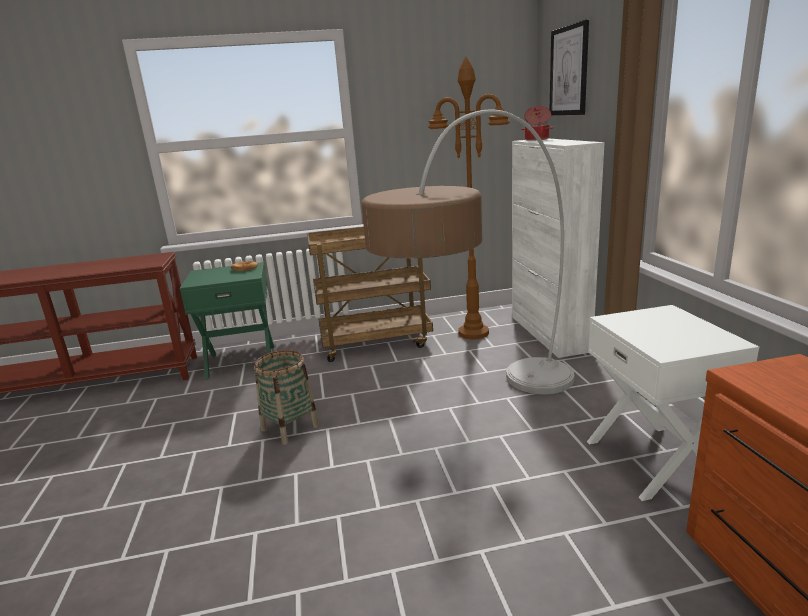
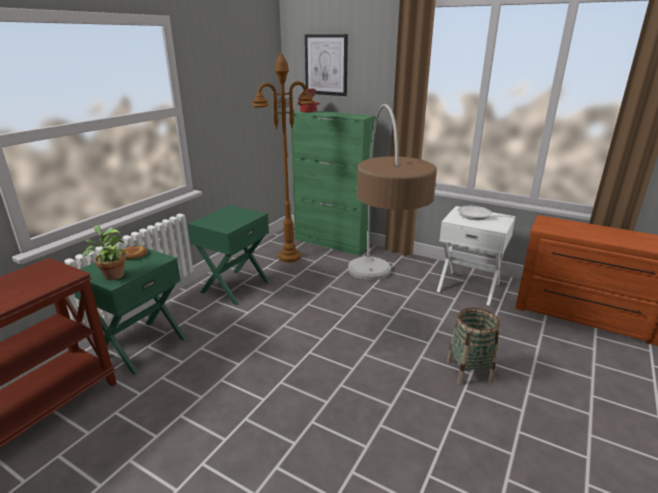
camera: 50 degrees left, 5 degrees up
basket [254,350,319,445] -> basket moved to [447,308,500,385]
brown cart [307,227,433,362] -> green nightstand [188,205,270,306]
white cabinet [512,138,605,358] -> green cabinet [291,111,376,256]
none -> potted plant [82,225,126,280]
none -> frying pan [458,206,515,220]

